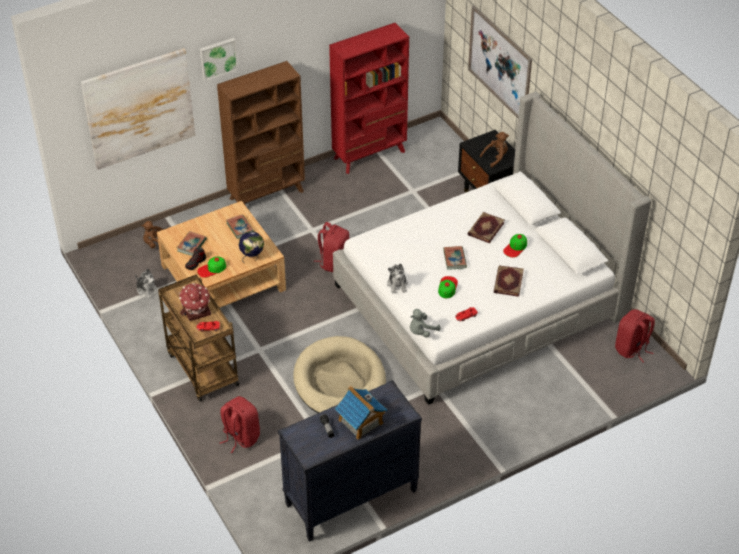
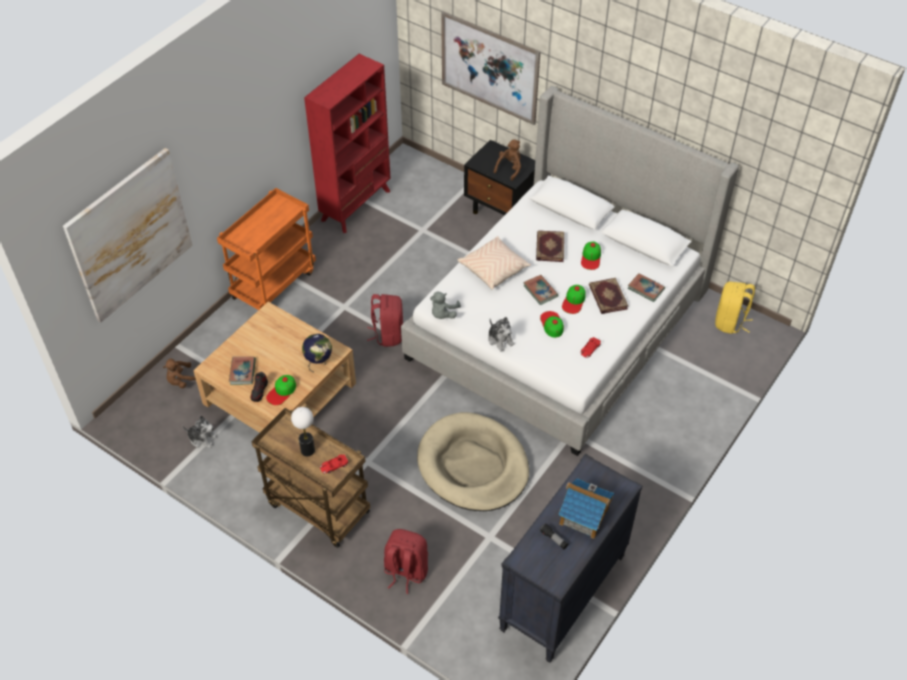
camera: 25 degrees left, 5 degrees up
toy house [179,283,211,321] -> table lamp [291,407,315,456]
picture [200,38,238,81] -> none
brown bookcase [217,61,305,205] -> orange cart [217,188,316,310]
book [226,214,254,239] -> book moved to [628,273,665,302]
grey plush toy [410,309,441,338] -> grey plush toy moved to [430,292,461,319]
red backpack [615,309,655,363] -> yellow backpack [715,282,755,334]
none -> beige pillow [458,236,531,290]
none -> cap [562,285,586,314]

